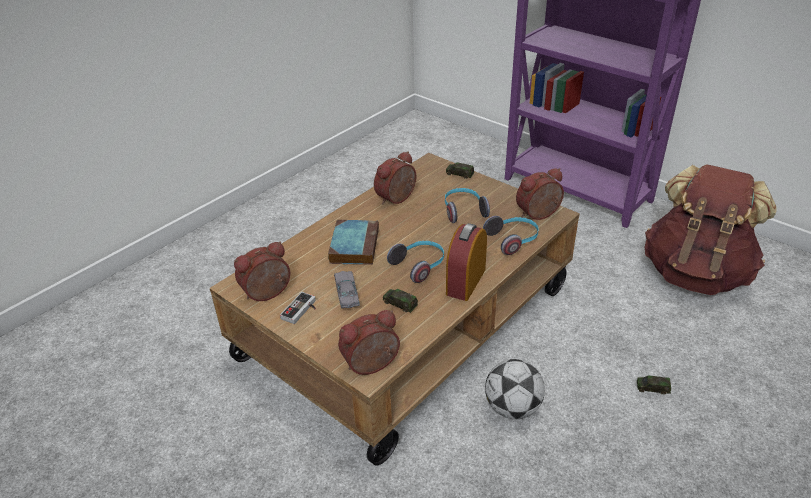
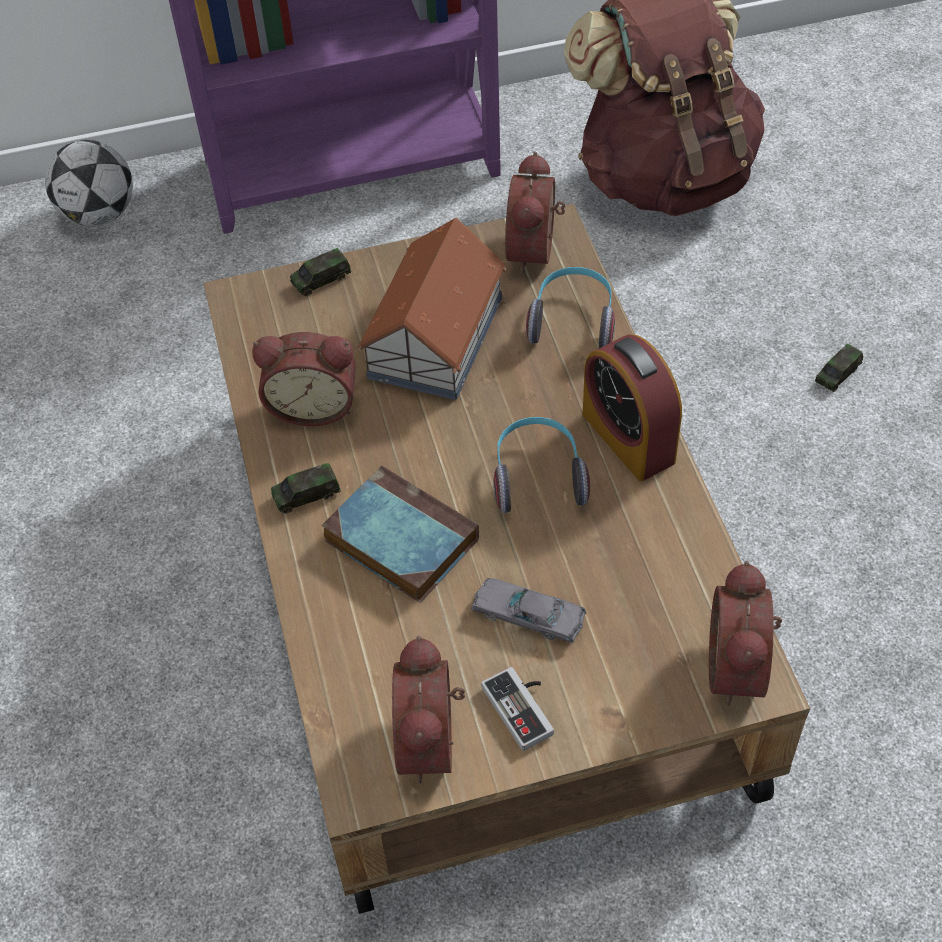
camera: 55 degrees left, 15 degrees up
alarm clock [374,151,416,205] -> alarm clock turned 75 degrees counterclockwise [252,332,356,426]
toy car [383,289,418,313] -> toy car moved to [271,463,341,514]
headphones [445,188,490,223] -> toy house [357,218,506,400]
football [485,359,545,419] -> football moved to [45,140,133,226]

